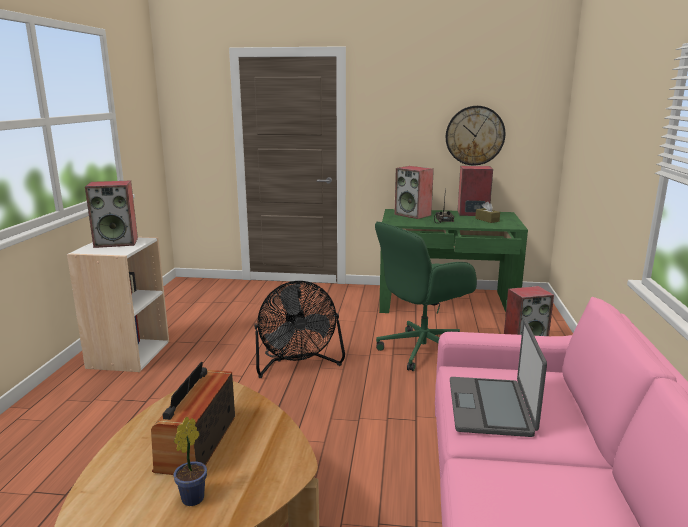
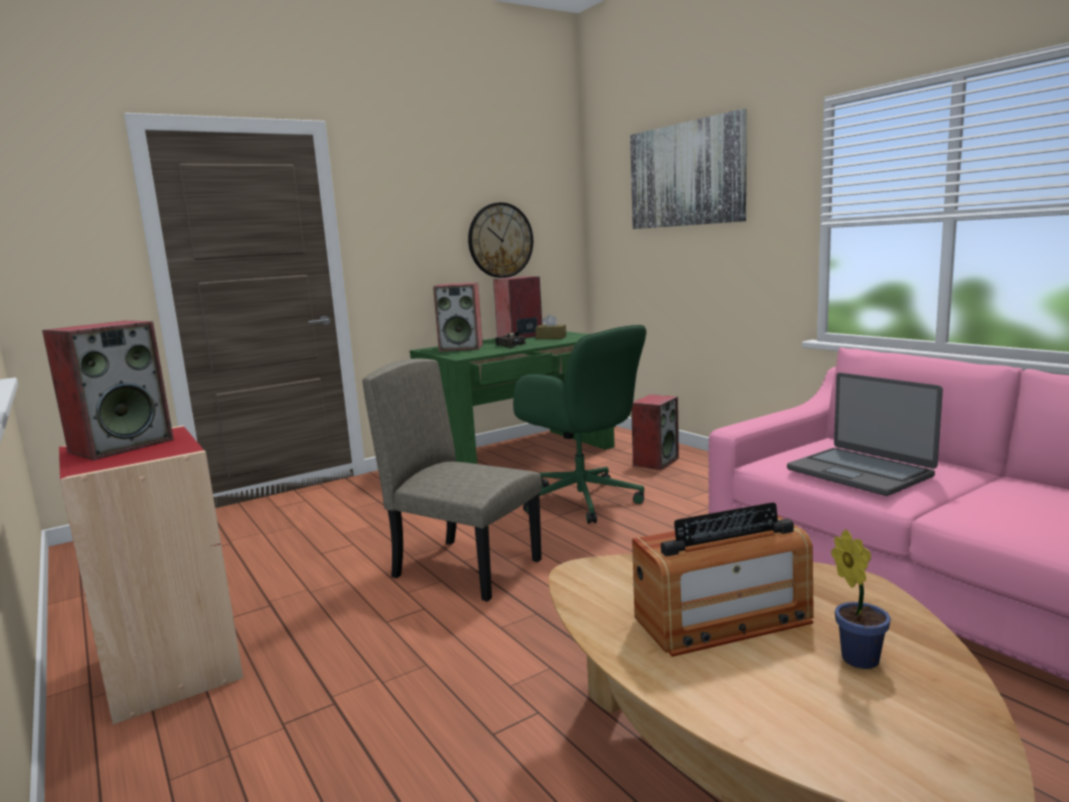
camera: 40 degrees left, 5 degrees down
white bookcase [67,237,169,372] -> red bookcase [59,425,243,725]
radio [151,362,235,475] -> radio turned 75 degrees counterclockwise [632,502,814,657]
black fan [254,281,345,378] -> beige chair [362,358,542,602]
green office chair [375,222,477,371] -> green office chair turned 60 degrees counterclockwise [513,325,646,524]
none -> picture [630,109,747,229]

